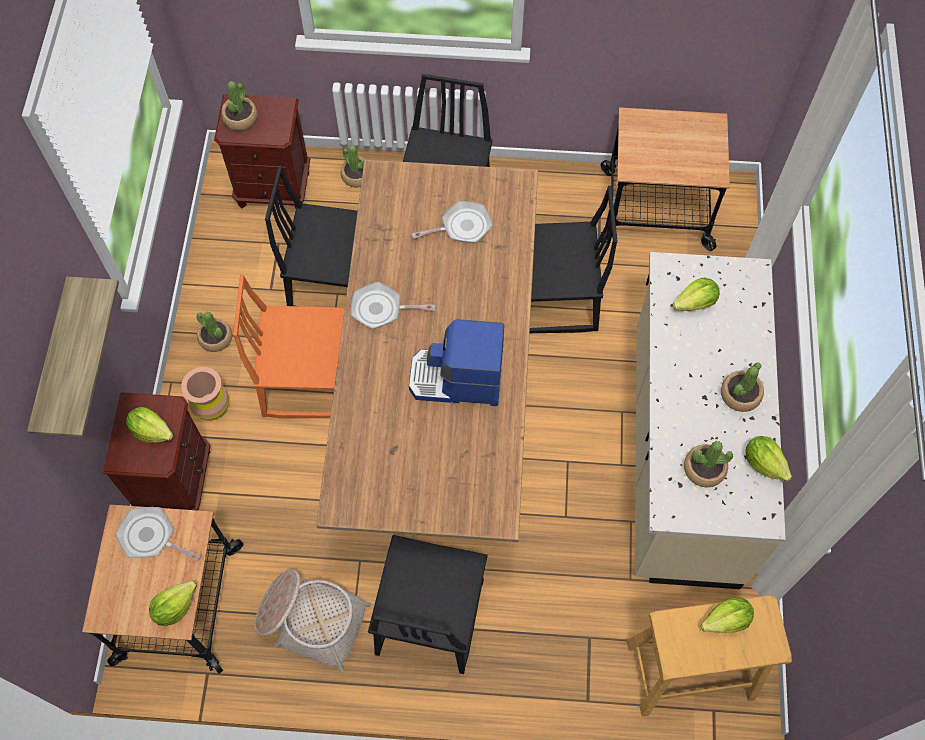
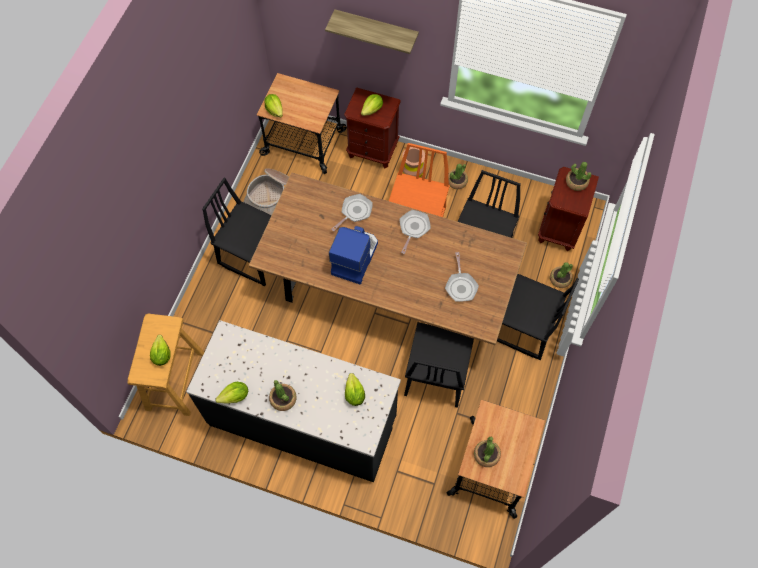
camera: 105 degrees right, 0 degrees up
frying pan [115,507,200,562] -> frying pan moved to [331,194,373,231]
beige counter [635,252,786,589] -> black counter [186,320,401,483]
potted plant [684,441,733,488] -> potted plant moved to [474,437,501,467]

